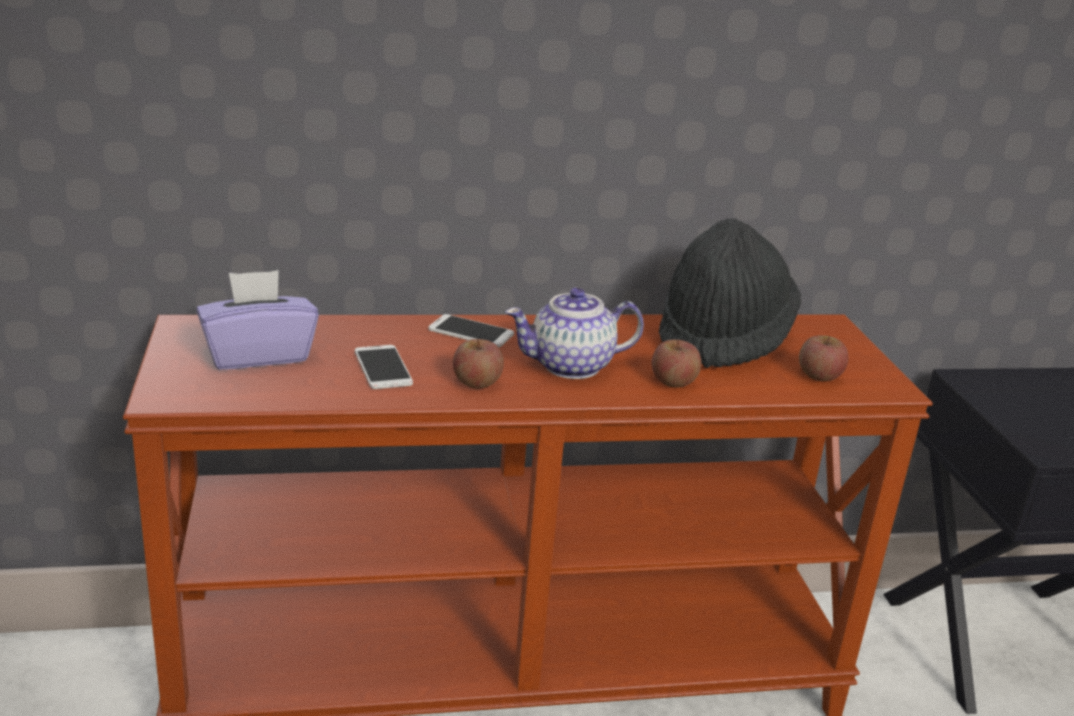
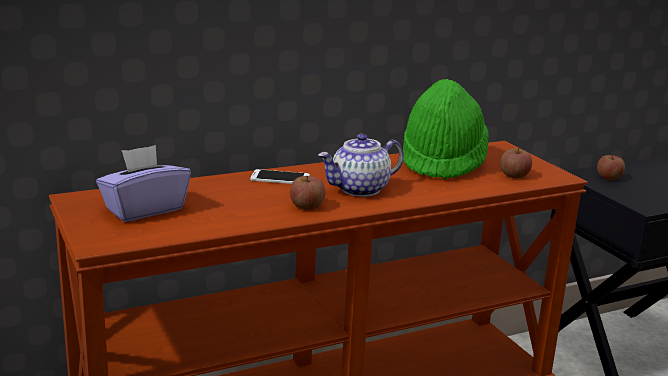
camera: 15 degrees left, 5 degrees down
phone [355,345,413,389] -> none
apple [652,340,701,388] -> apple moved to [597,155,625,180]
black hat [659,218,801,369] -> green hat [403,79,489,180]

